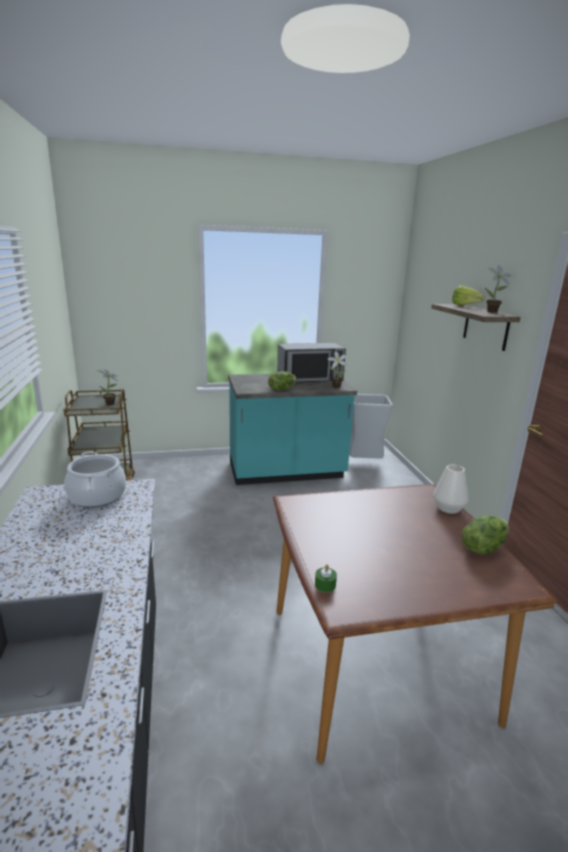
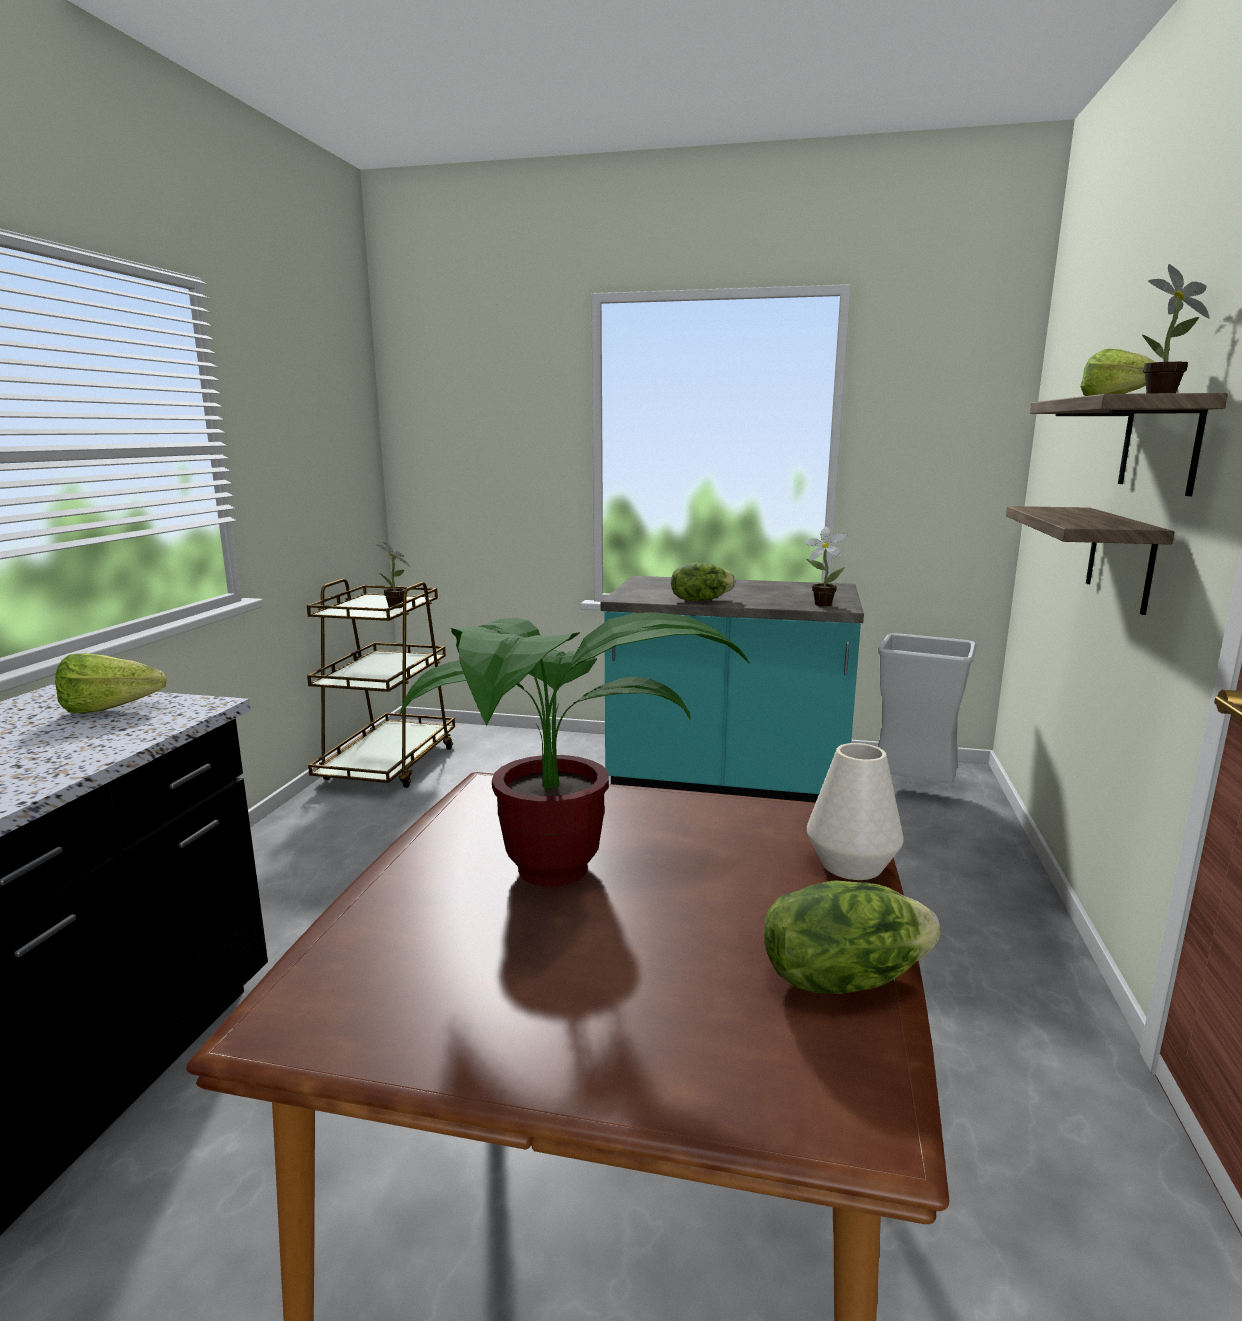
camera: 25 degrees right, 5 degrees down
cooking pot [64,451,126,508] -> lettuce [55,653,166,713]
microwave [277,343,346,383] -> none
green candle [315,564,337,593] -> none
none -> potted plant [399,612,750,887]
none -> shelf [1006,506,1174,615]

